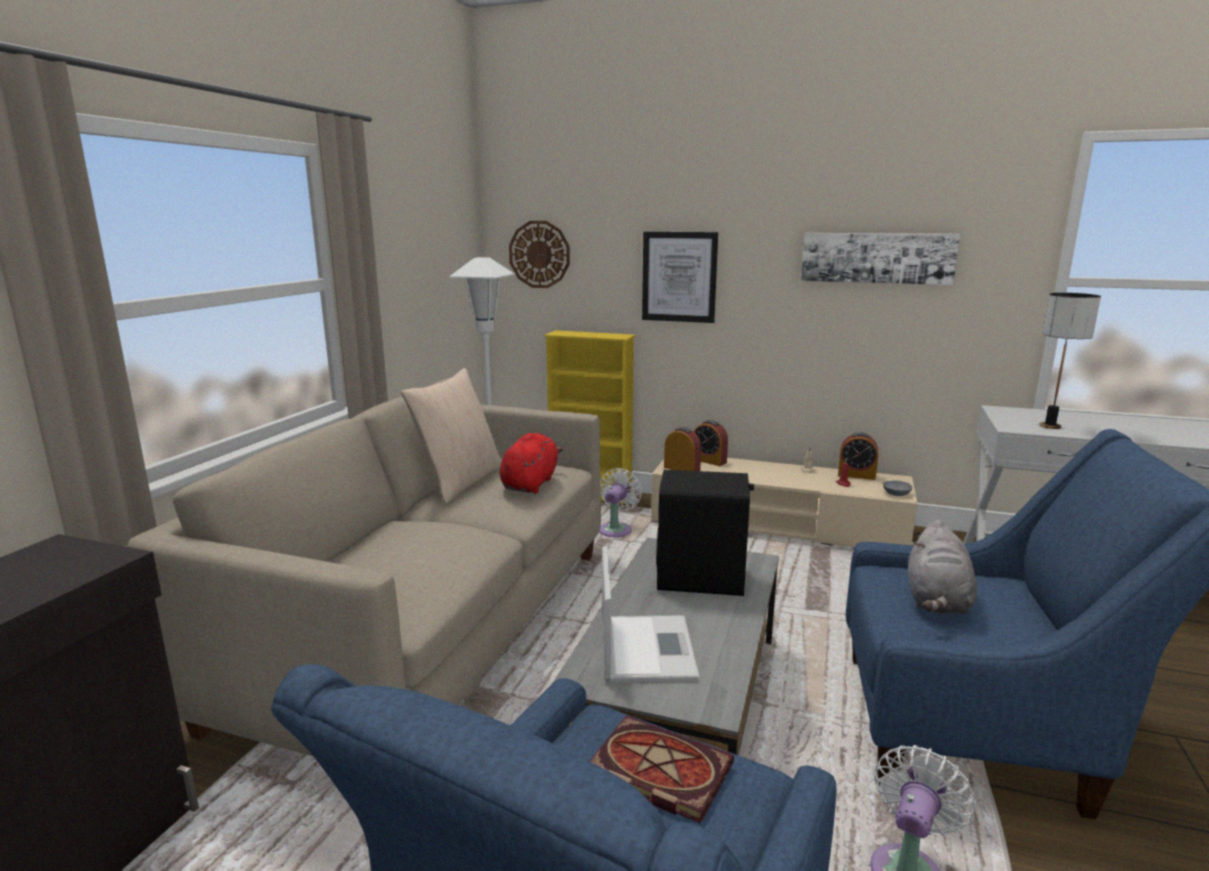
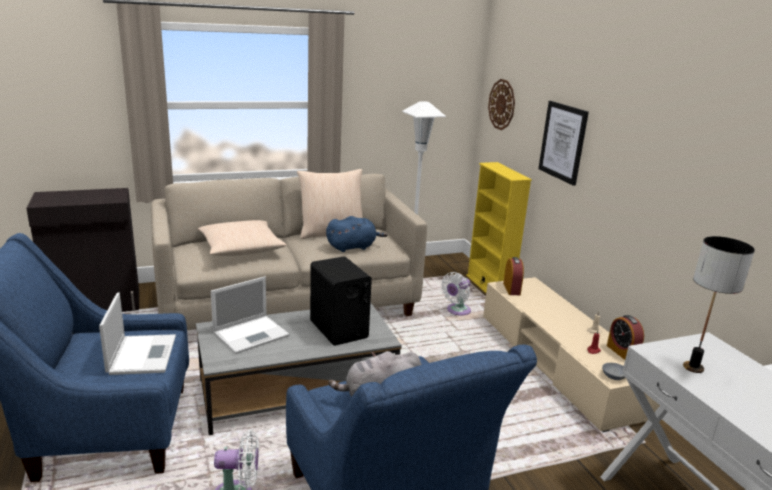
camera: 50 degrees right, 5 degrees up
red plush toy [500,433,563,493] -> blue plush toy [326,216,388,252]
book [590,715,734,823] -> laptop [99,292,176,375]
white fan [599,468,642,537] -> white fan turned 150 degrees clockwise [441,272,471,315]
alarm clock [694,420,728,466] -> none
picture [801,233,960,285] -> none
none -> beige pillow [198,220,287,256]

